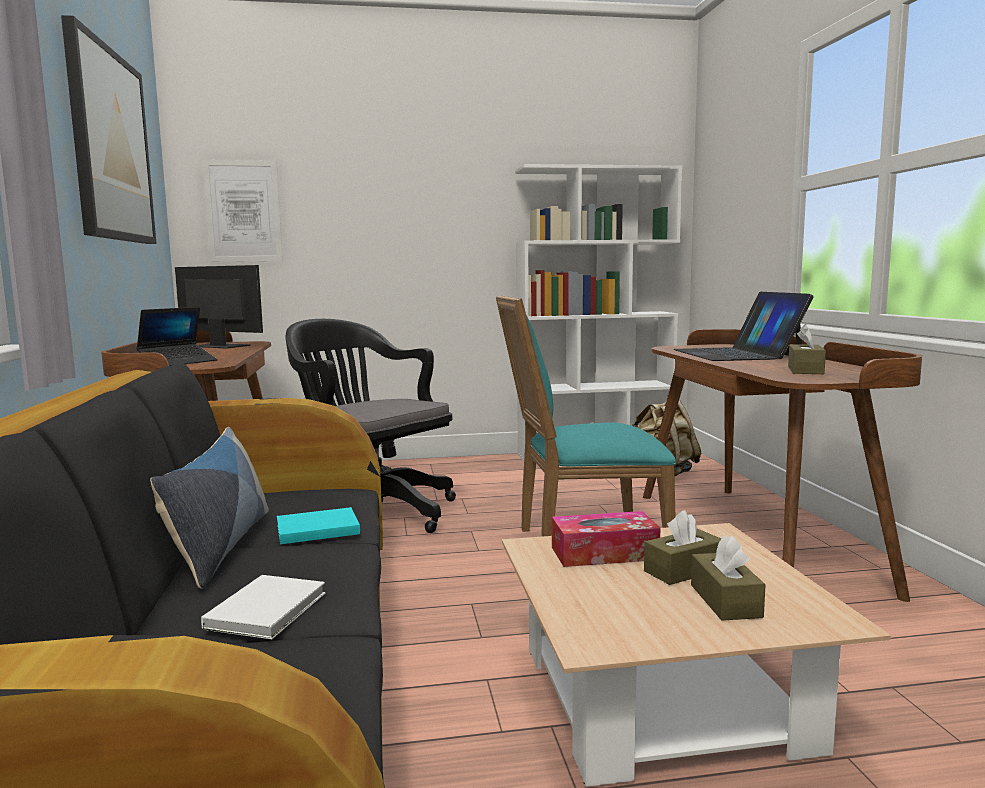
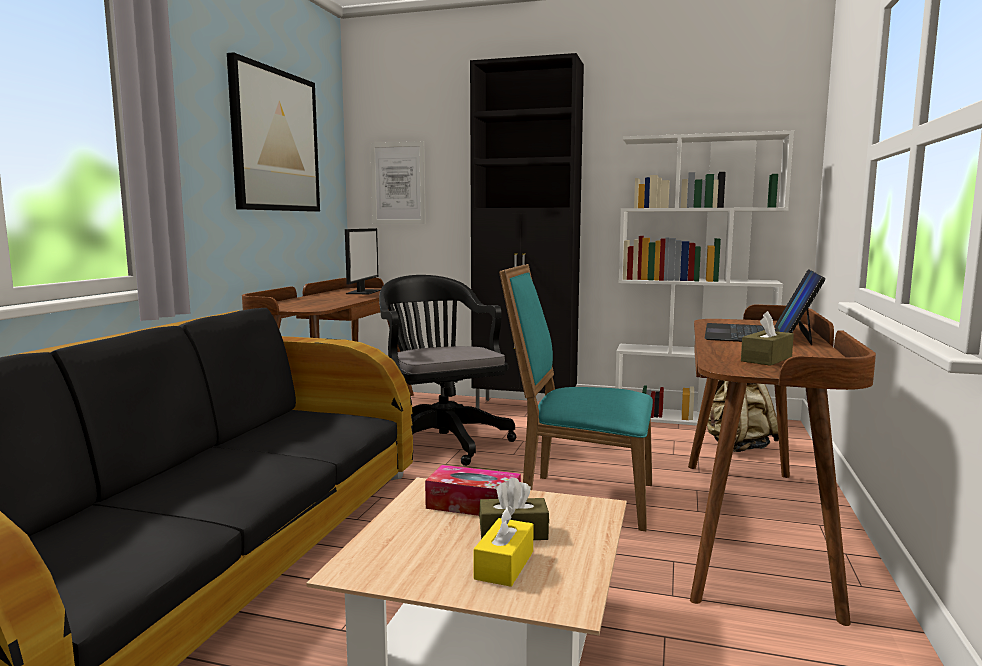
camera: 25 degrees right, 0 degrees up
laptop [136,307,218,366] -> none
pillow [150,427,269,589] -> none
monitor [175,265,263,349] -> monitor turned 45 degrees clockwise [345,228,381,294]
white book [201,575,325,639] -> none
turquoise book [277,507,360,544] -> none
brown tissue box [691,536,766,620] -> yellow tissue box [473,506,534,587]
none -> black cabinet [470,53,584,409]

